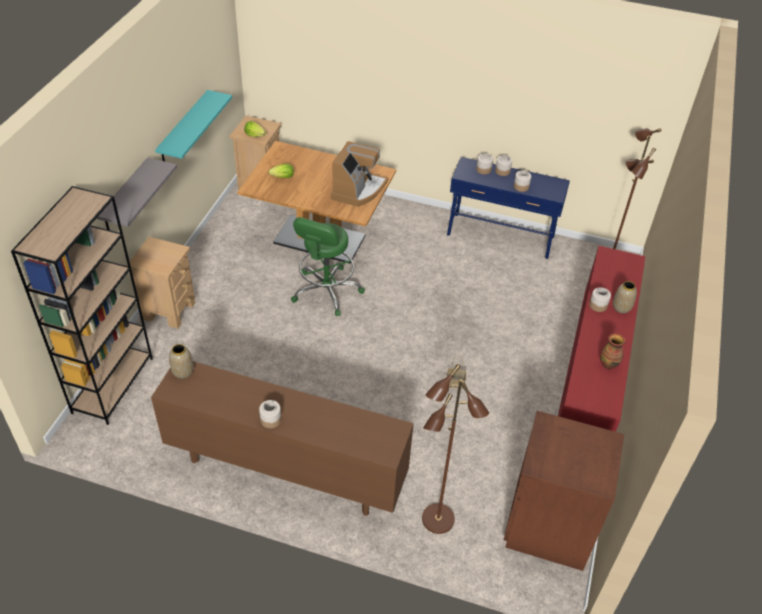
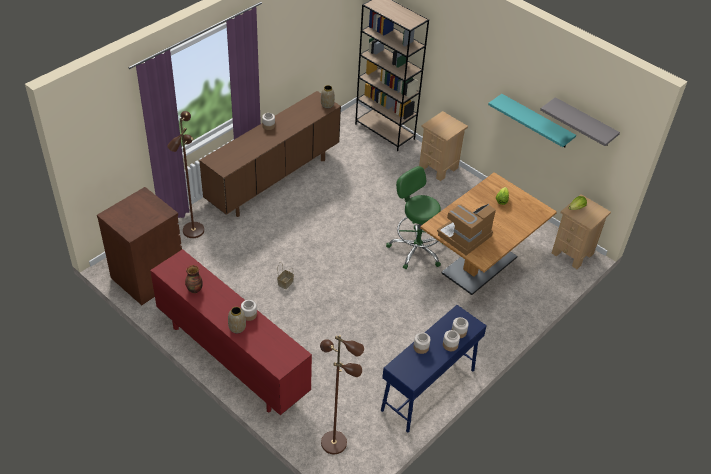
camera: 115 degrees right, 0 degrees up
grey shelf [97,158,177,230] -> grey shelf moved to [540,97,620,146]
coffee machine [331,141,388,207] -> coffee machine turned 90 degrees clockwise [437,204,496,255]

